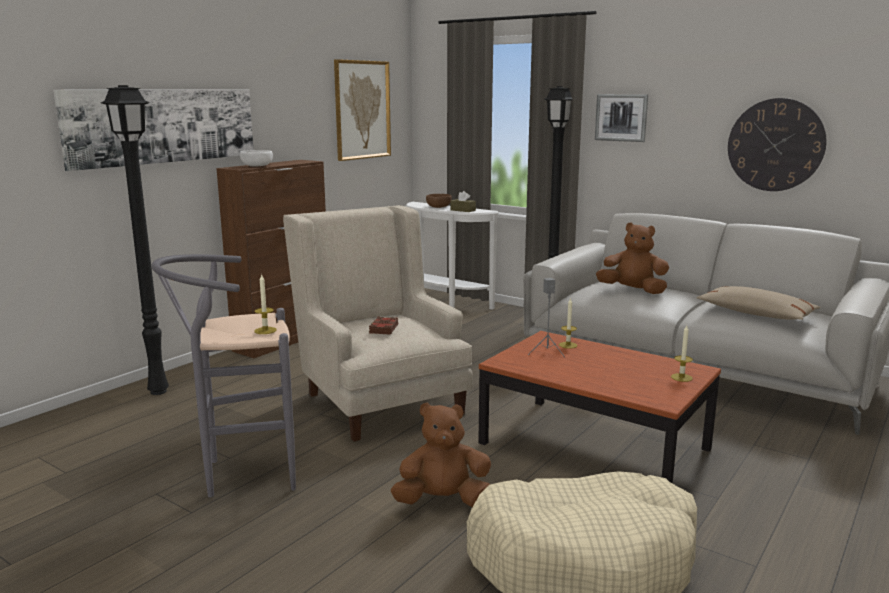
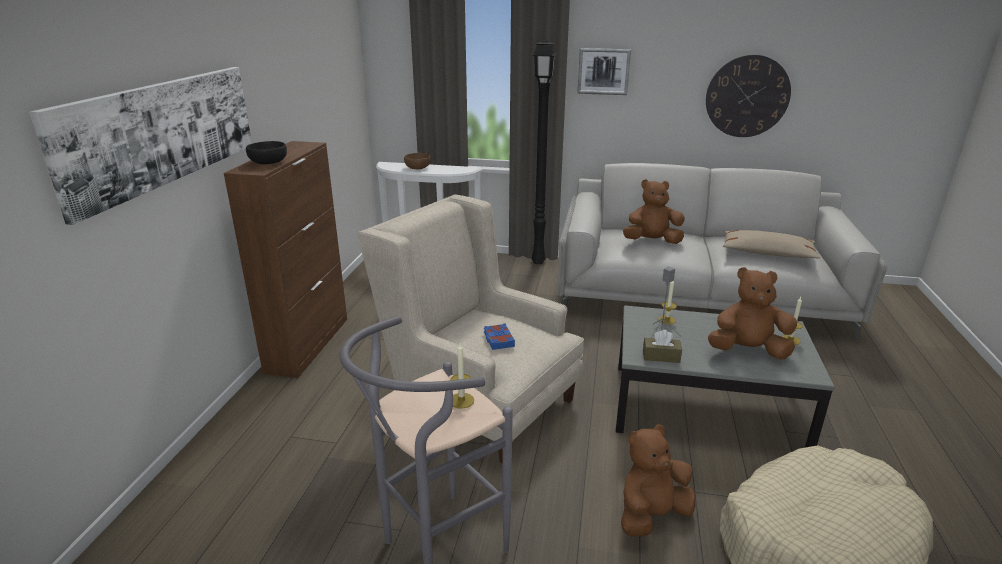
camera: 25 degrees left, 10 degrees up
black floor lamp [101,85,169,395] -> none
white bowl [240,150,273,166] -> black bowl [246,141,287,164]
picture [334,59,391,161] -> none
brown book [369,316,398,335] -> blue book [484,323,515,350]
brown tissue box [450,191,476,212] -> brown tissue box moved to [643,330,682,363]
brown coffee table [478,331,721,484] -> grey coffee table [616,306,835,448]
none -> brown plush toy [708,267,797,360]

